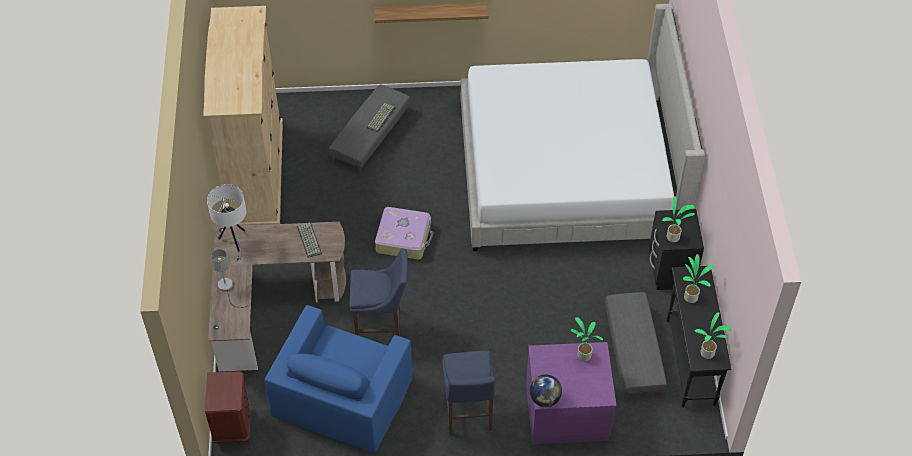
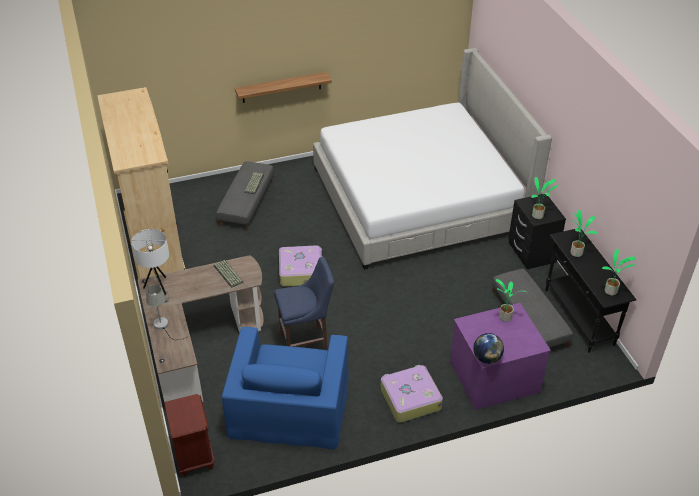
camera: 15 degrees left, 10 degrees down
blue stool [442,351,495,434] -> suitcase [380,365,443,423]

